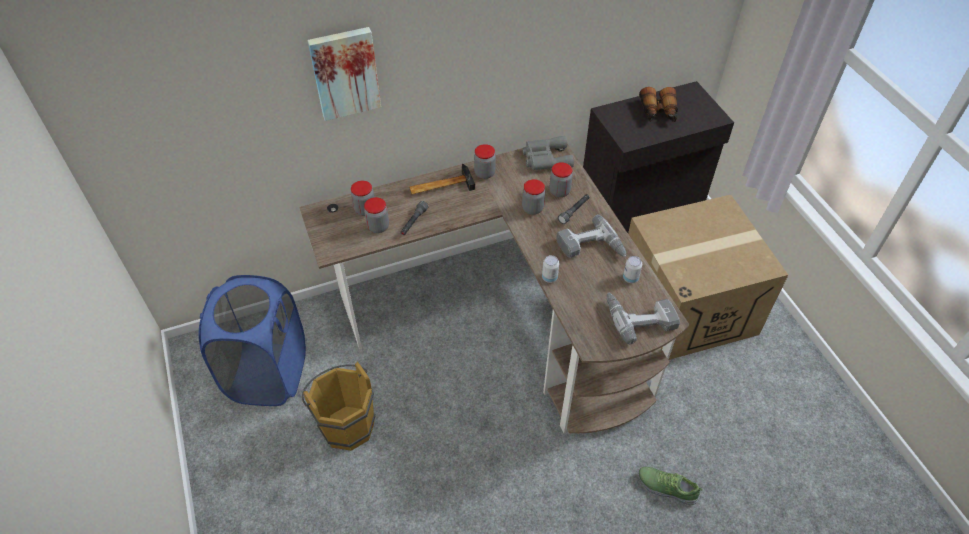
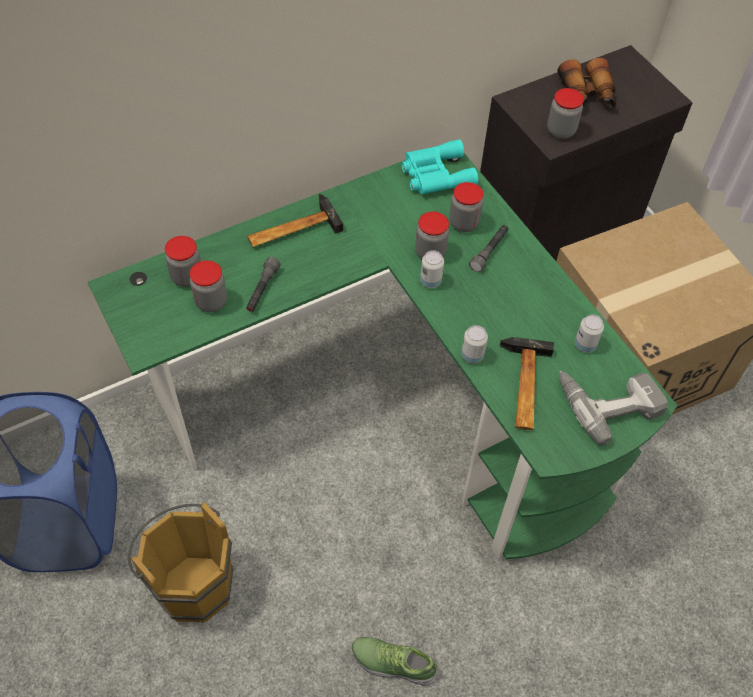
camera: 10 degrees left, 5 degrees up
brown desk [299,144,689,434] -> green desk [88,153,677,560]
picture [307,27,381,121] -> none
jar [474,144,496,179] -> jar moved to [547,88,584,139]
grey binoculars [523,136,574,170] -> turquoise binoculars [402,139,478,194]
power drill [556,215,627,258] -> none
shoe [638,467,703,505] -> shoe moved to [352,637,438,686]
none -> can [420,250,444,288]
none -> hammer [500,337,554,430]

